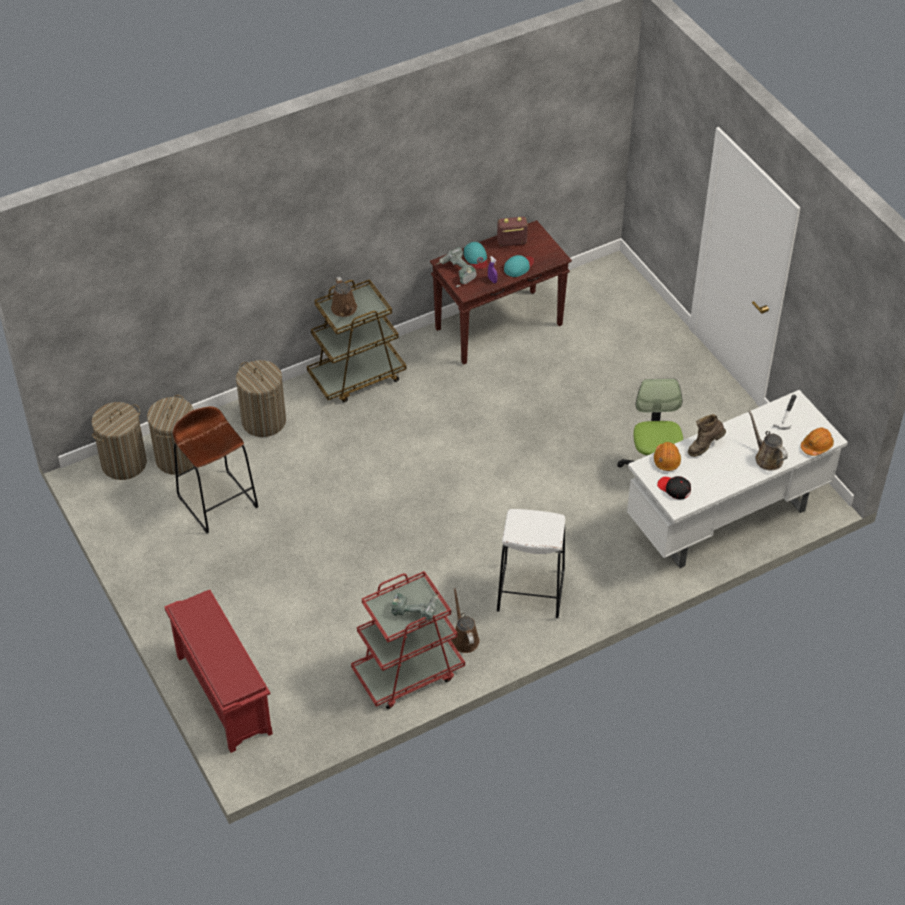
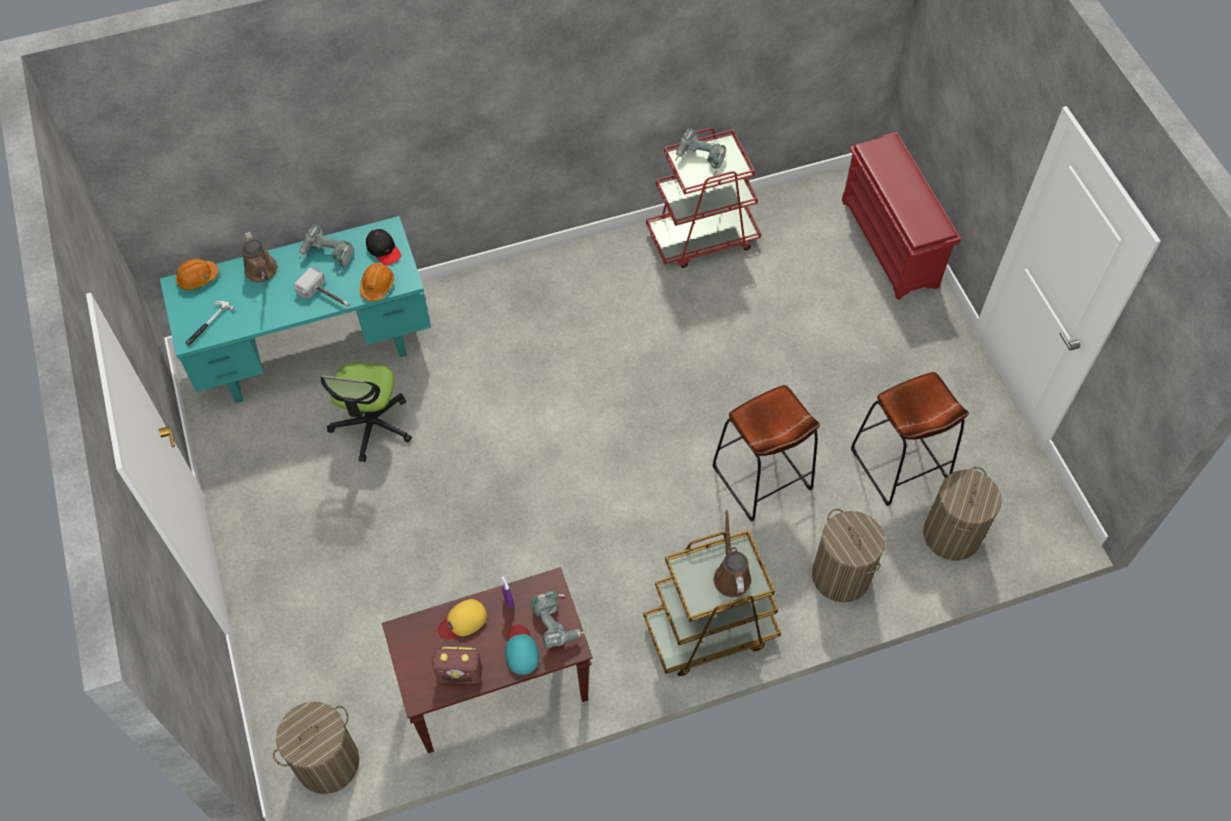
camera: 170 degrees left, 10 degrees up
laundry basket [91,402,147,480] -> laundry basket moved to [273,702,359,794]
brown watering can [451,588,480,653] -> none
white stool [497,509,565,618] -> none
turquoise cap [504,255,534,277] -> yellow cap [438,599,487,640]
white desk [627,390,848,568] -> turquoise desk [160,216,431,403]
brown boot [688,414,726,457] -> hammer [294,268,349,306]
none -> power drill [298,225,354,274]
none -> brown stool [712,385,820,521]

